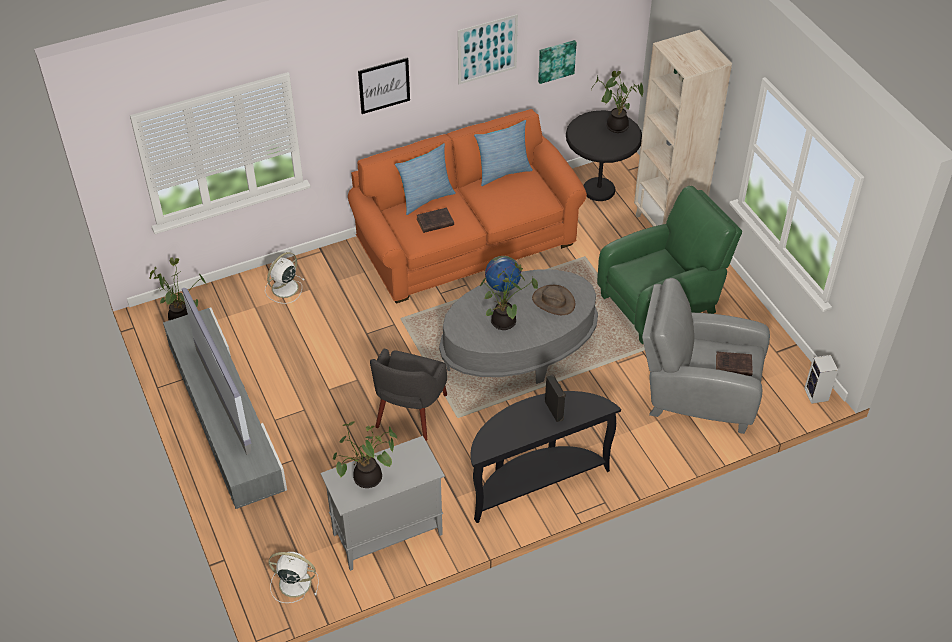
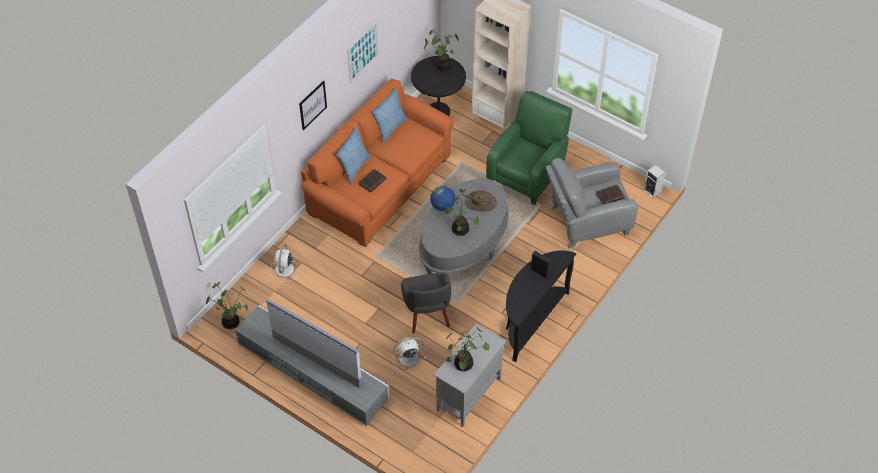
camera: 30 degrees left, 5 degrees up
white fan [268,552,319,603] -> white fan moved to [393,337,426,372]
picture [538,40,577,84] -> none

